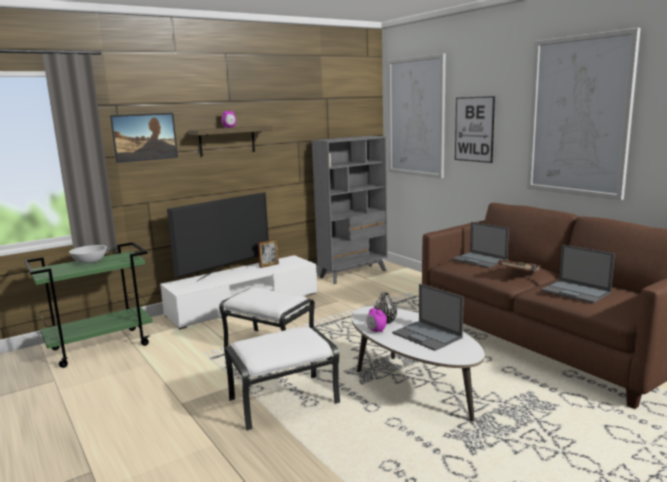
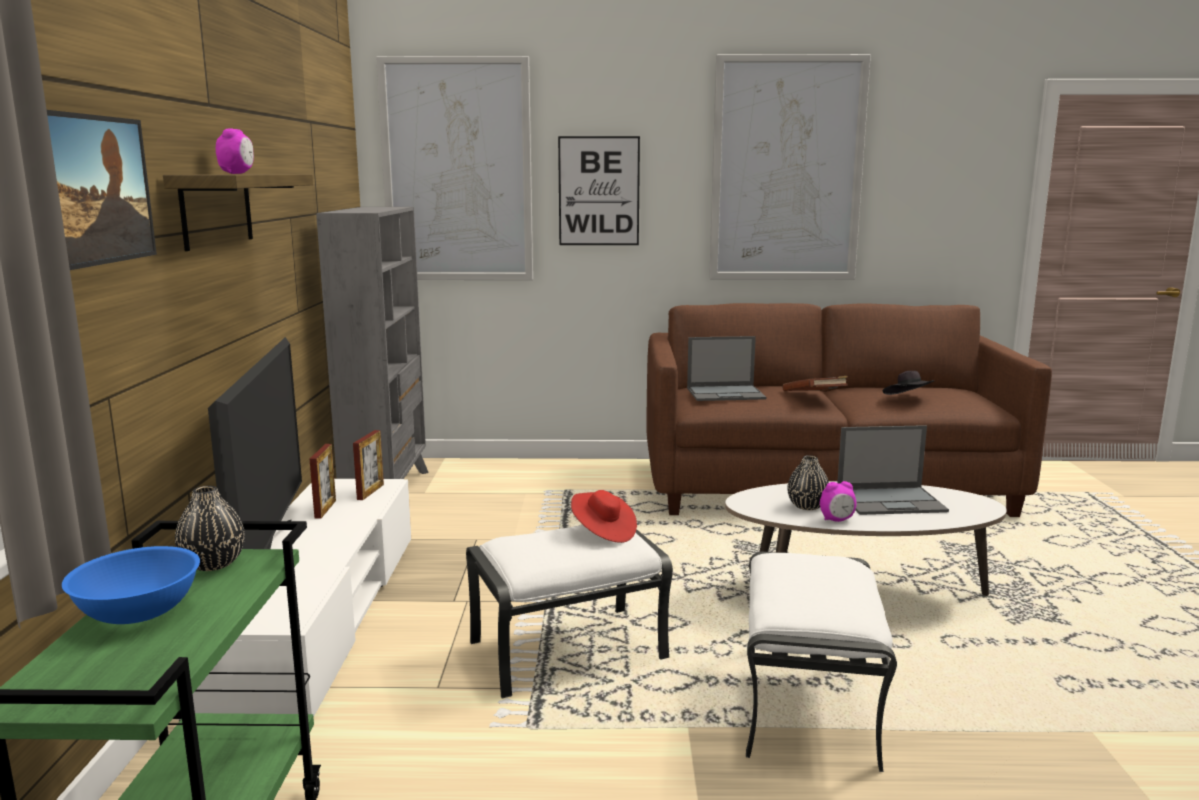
camera: 55 degrees left, 0 degrees up
white bowl [69,245,107,264] -> blue bowl [62,546,200,624]
laptop [541,245,615,303] -> black hat [883,371,934,395]
none -> black vase [175,486,245,571]
none -> picture frame [353,430,384,500]
none -> red hat [571,490,637,543]

